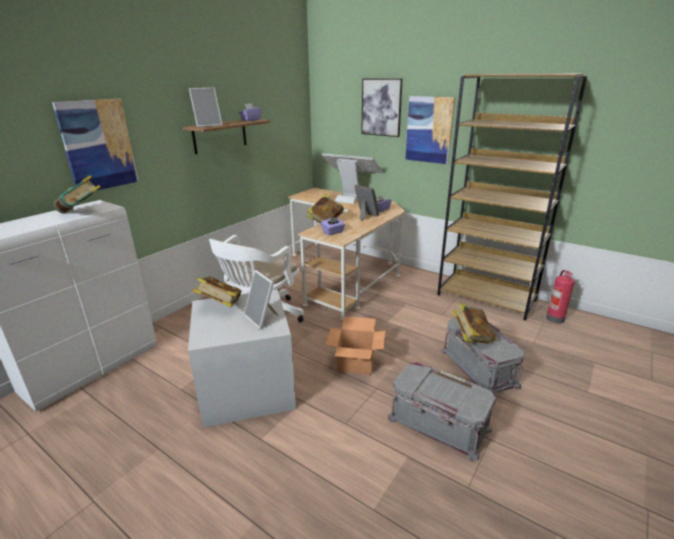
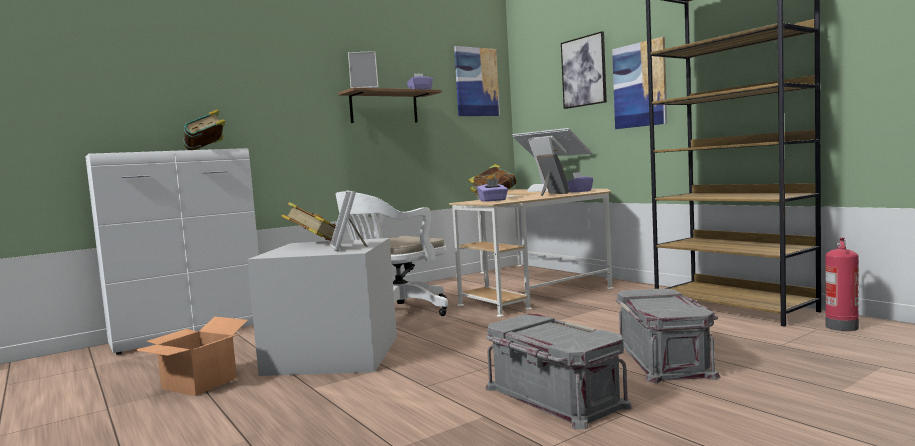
camera: 20 degrees right, 20 degrees down
picture [52,99,139,191] -> picture moved to [454,46,500,116]
cardboard box [326,316,385,375] -> cardboard box moved to [134,317,248,396]
book [452,303,496,344] -> none

